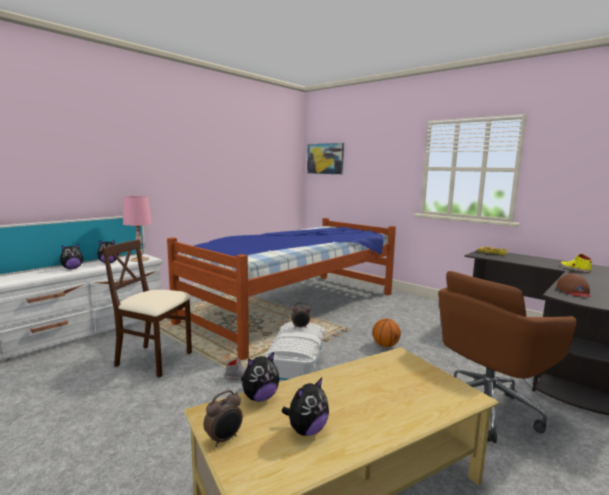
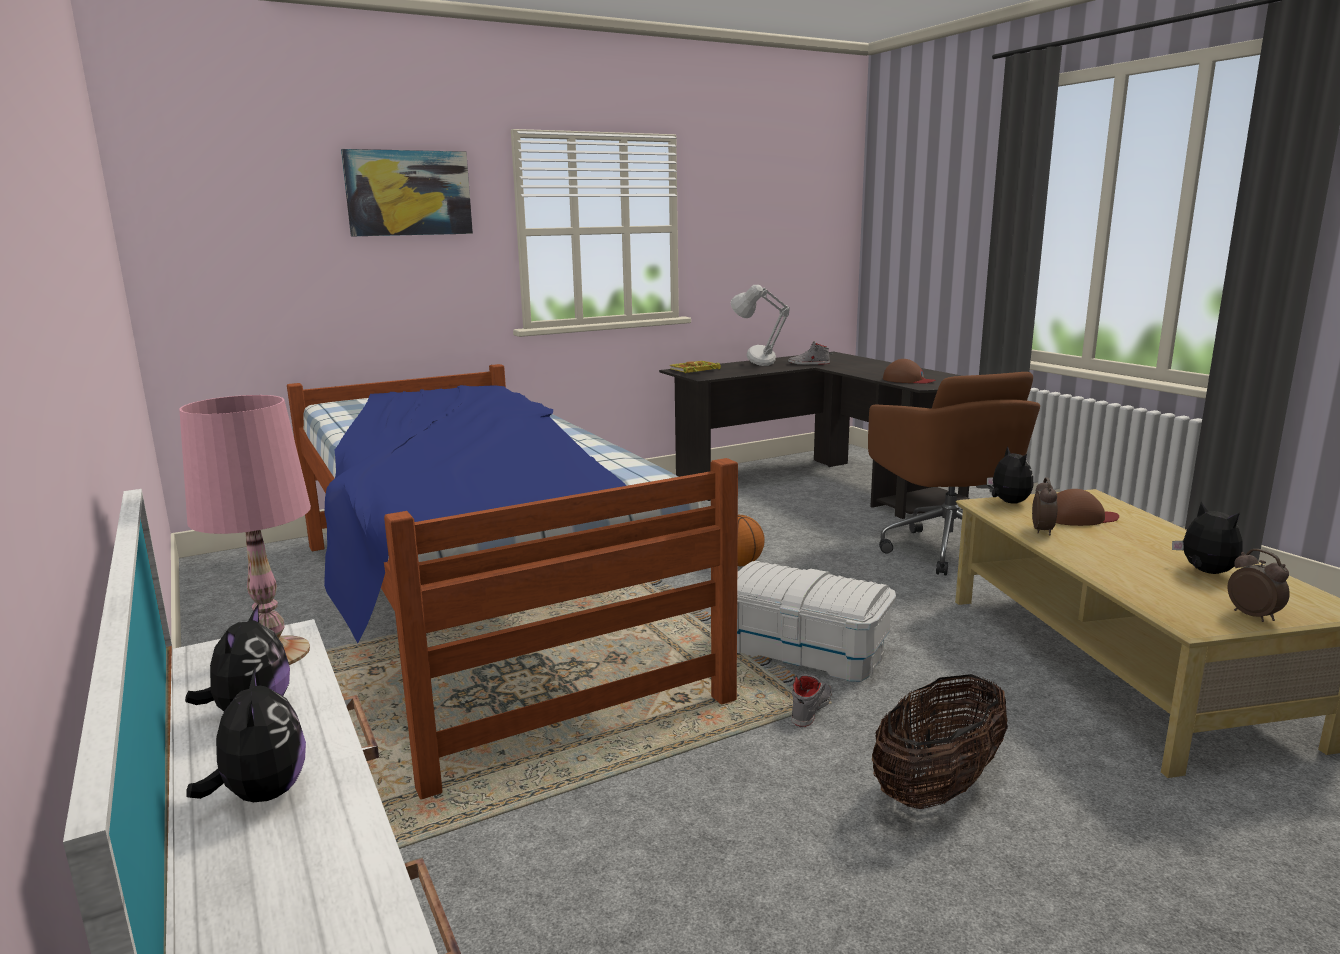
camera: 70 degrees left, 5 degrees up
beige chair [102,239,192,378] -> none
plush toy [241,352,279,402] -> plush toy moved to [987,446,1034,504]
alarm clock [291,302,310,328] -> alarm clock moved to [1032,478,1057,535]
picture [307,143,344,174] -> picture moved to [341,149,473,236]
yellow shoe [560,254,592,273] -> grey shoe [788,341,830,365]
none -> grey table lamp [731,285,790,366]
none -> basket [872,674,1008,809]
none -> brown cap [1056,489,1119,526]

